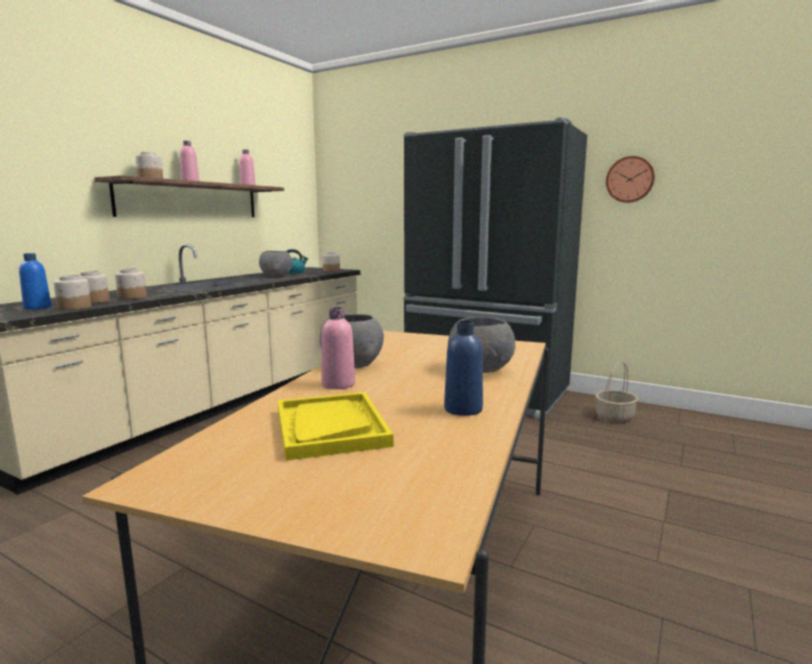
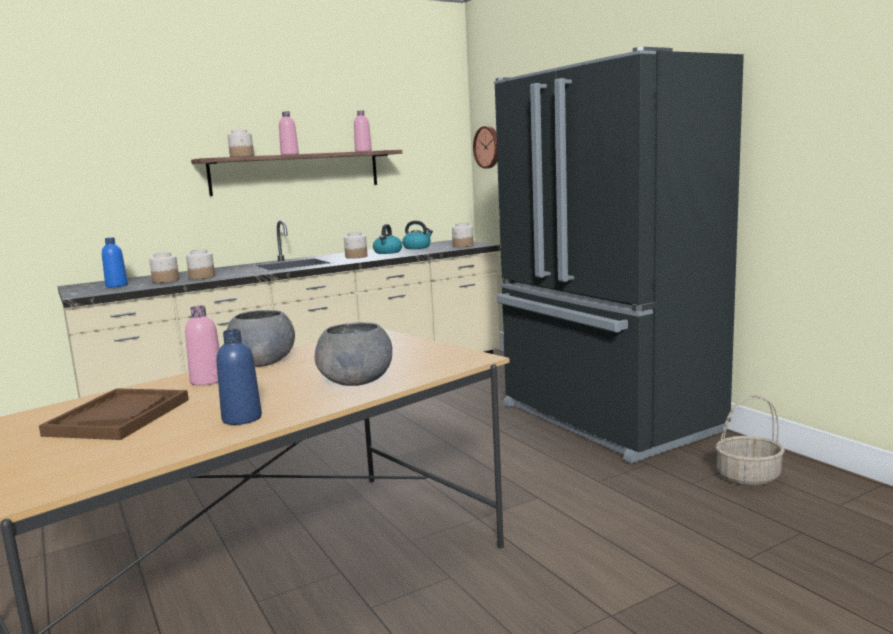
camera: 30 degrees right, 0 degrees up
jar [53,275,91,310] -> jar moved to [344,232,367,259]
grey bowl [259,251,292,277] -> kettle [373,224,402,254]
yellow tray [278,392,393,461] -> brown tray [39,388,189,440]
wall clock [606,156,655,203] -> wall clock moved to [473,126,497,169]

